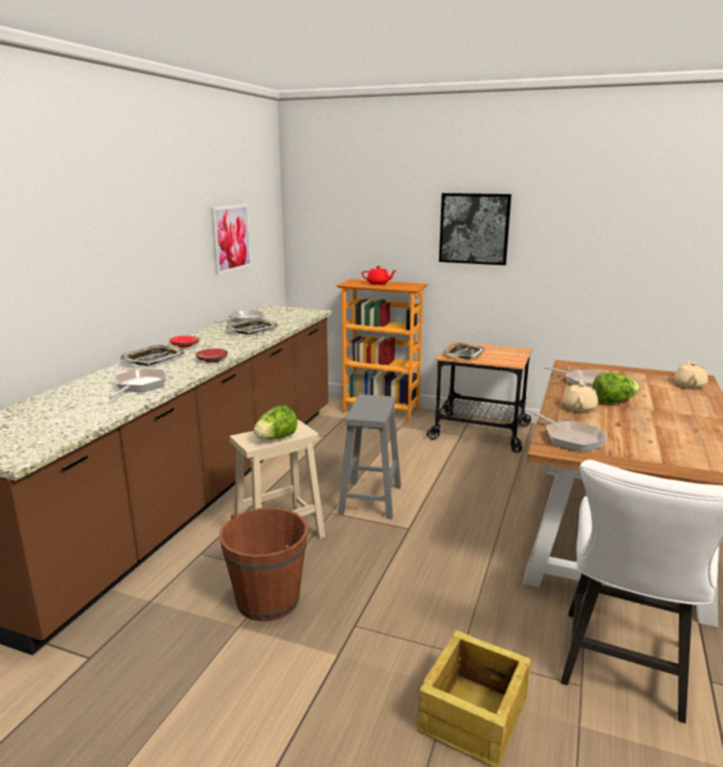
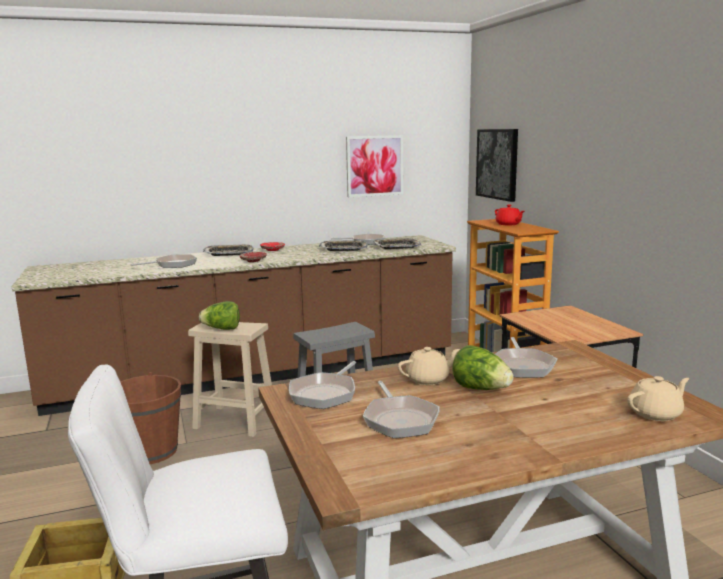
camera: 50 degrees right, 5 degrees down
picture [439,193,512,265] -> picture moved to [476,129,518,202]
tray [444,343,485,359] -> tray moved to [372,238,421,249]
none -> frying pan [363,381,440,438]

